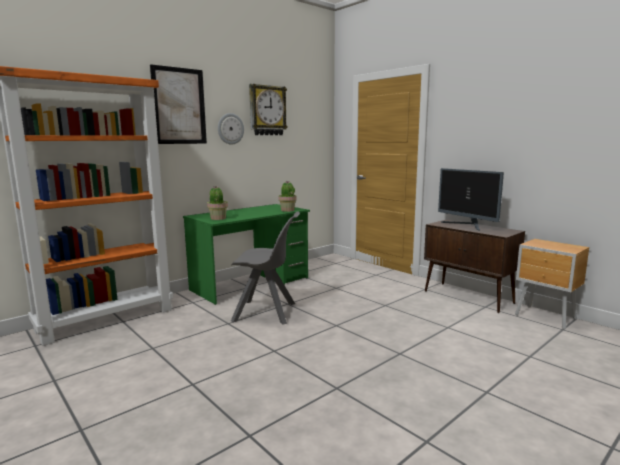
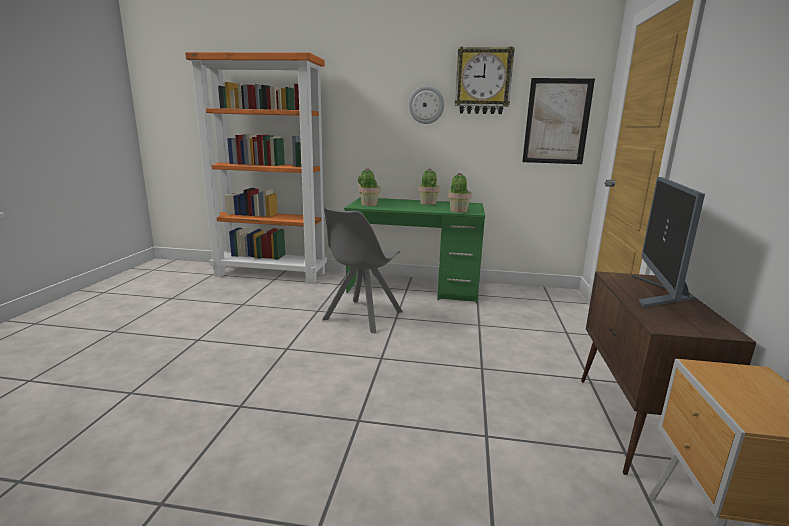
camera: 50 degrees right, 5 degrees up
picture [150,64,207,144] -> picture moved to [522,78,595,164]
grey chair [231,212,300,325] -> grey chair turned 60 degrees clockwise [323,207,403,333]
none -> potted plant [418,168,440,205]

